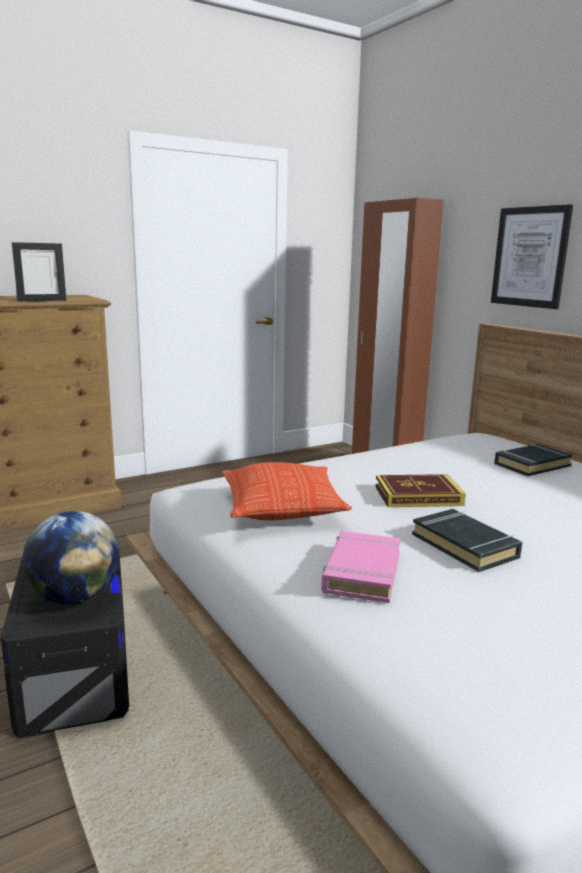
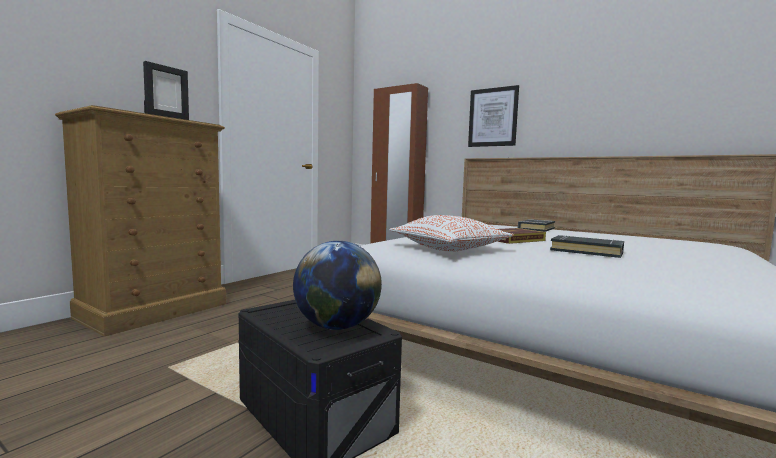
camera: 25 degrees left, 10 degrees down
orange pillow [222,462,352,520] -> white pillow [390,215,514,251]
pink book [321,531,401,603] -> none

